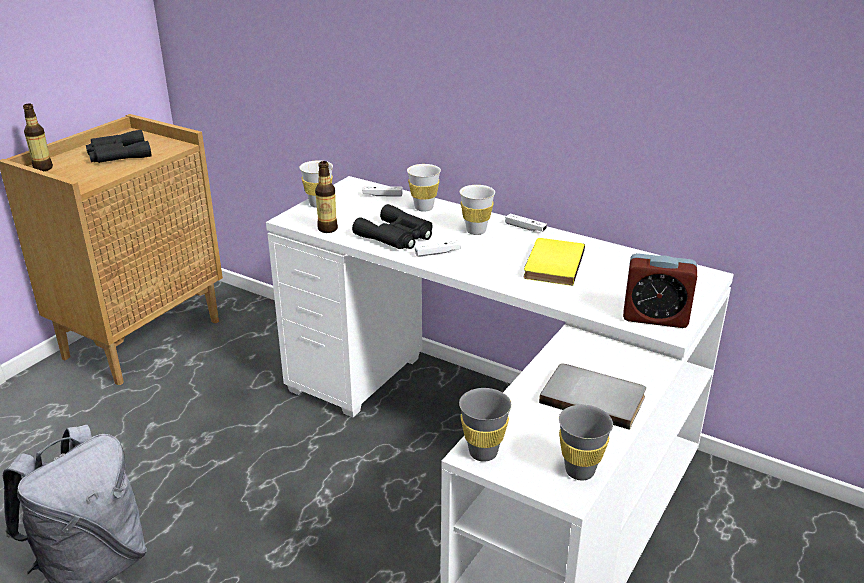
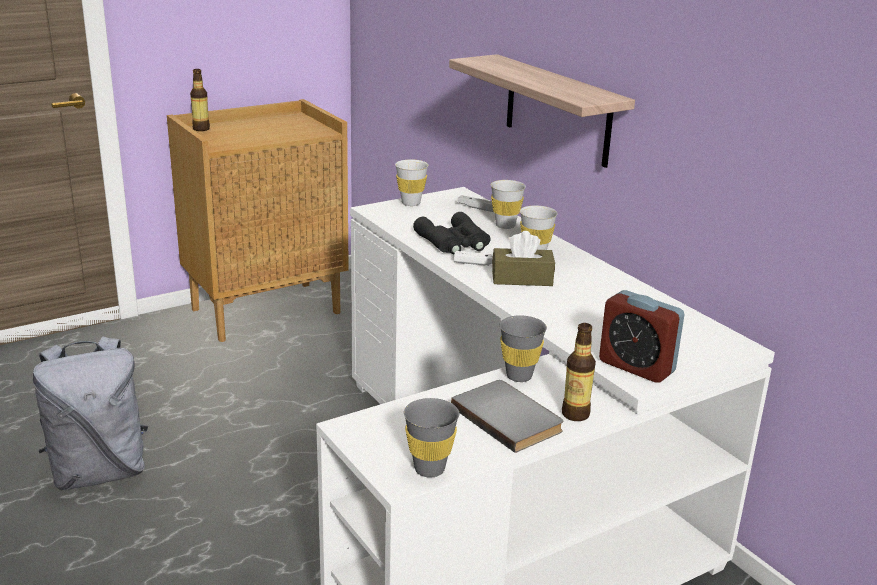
camera: 25 degrees right, 5 degrees down
black binoculars [86,130,151,163] -> none
bottle [315,161,338,233] -> bottle moved to [562,323,596,421]
grey cup [459,388,512,462] -> grey cup moved to [500,315,547,382]
white game controller [505,213,547,232] -> none
yellow book [524,238,585,286] -> none
none -> shelf [449,54,635,168]
none -> brown tissue box [492,231,555,286]

